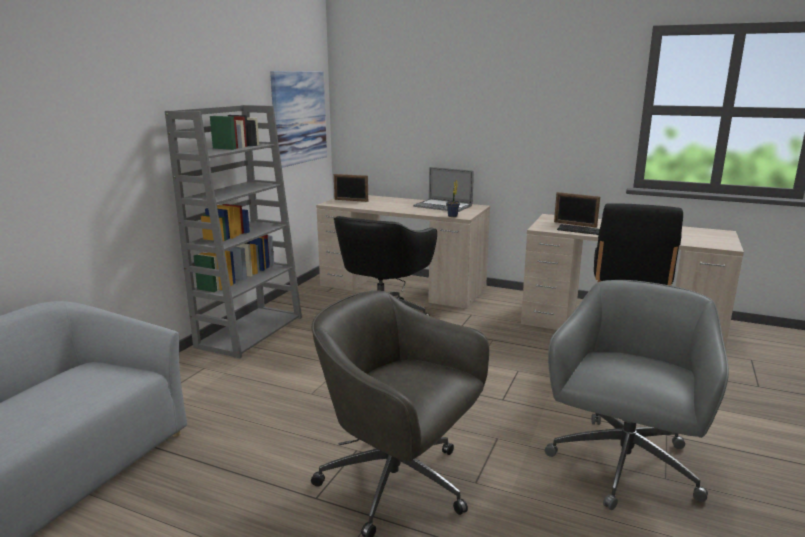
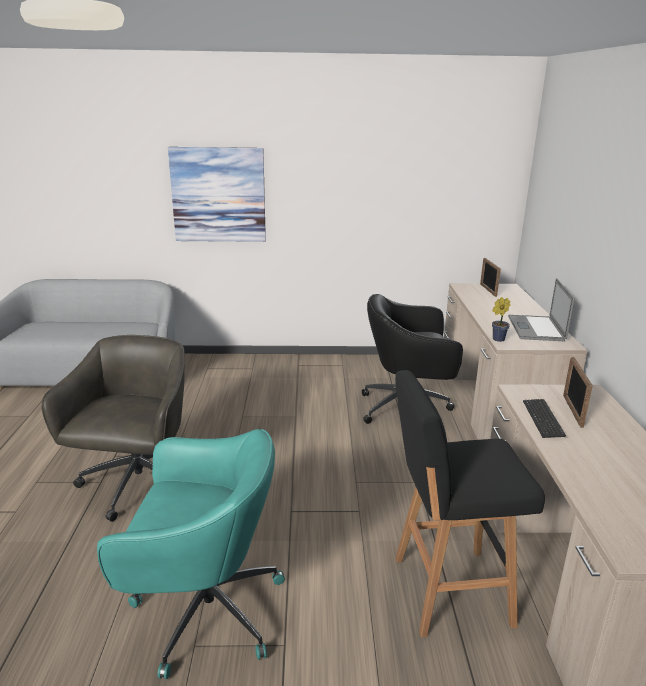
camera: 65 degrees right, 5 degrees up
grey bookcase [165,105,302,358] -> none
picture [270,71,327,168] -> picture moved to [168,147,266,242]
grey office chair [545,280,729,510] -> turquoise office chair [97,429,285,679]

